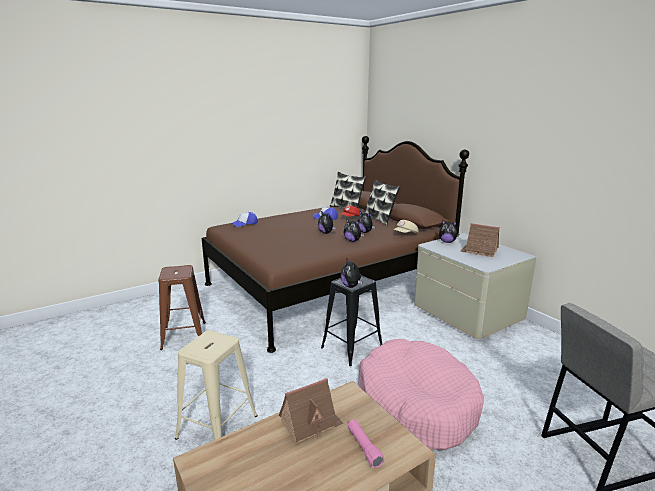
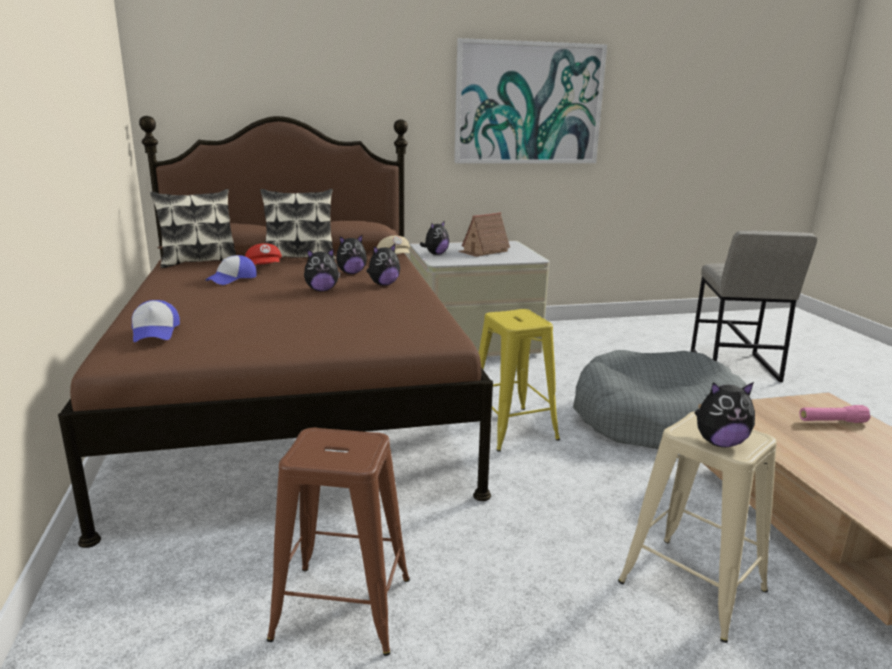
camera: 70 degrees left, 0 degrees up
toy house [279,378,343,444] -> none
black stool [321,276,382,366] -> yellow stool [479,309,560,452]
plush toy [341,258,362,288] -> plush toy moved to [695,382,755,447]
pink dog bed [359,339,484,450] -> grey dog bed [573,350,746,449]
none -> picture [454,38,607,163]

